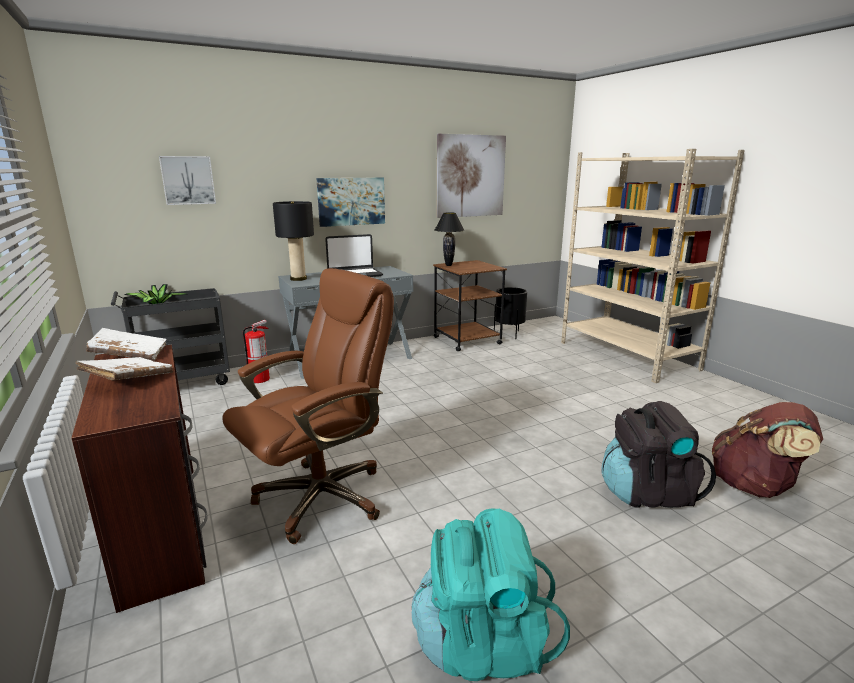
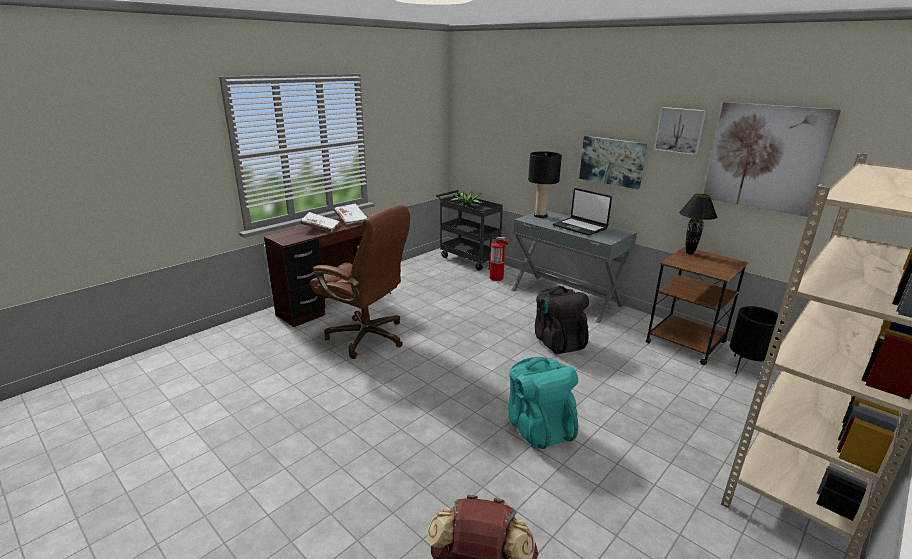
camera: 70 degrees right, 5 degrees up
picture [159,156,216,205] -> picture moved to [654,107,706,155]
turquoise backpack [412,508,570,681] -> turquoise backpack moved to [508,357,578,449]
black backpack [602,401,716,508] -> black backpack moved to [535,286,589,354]

